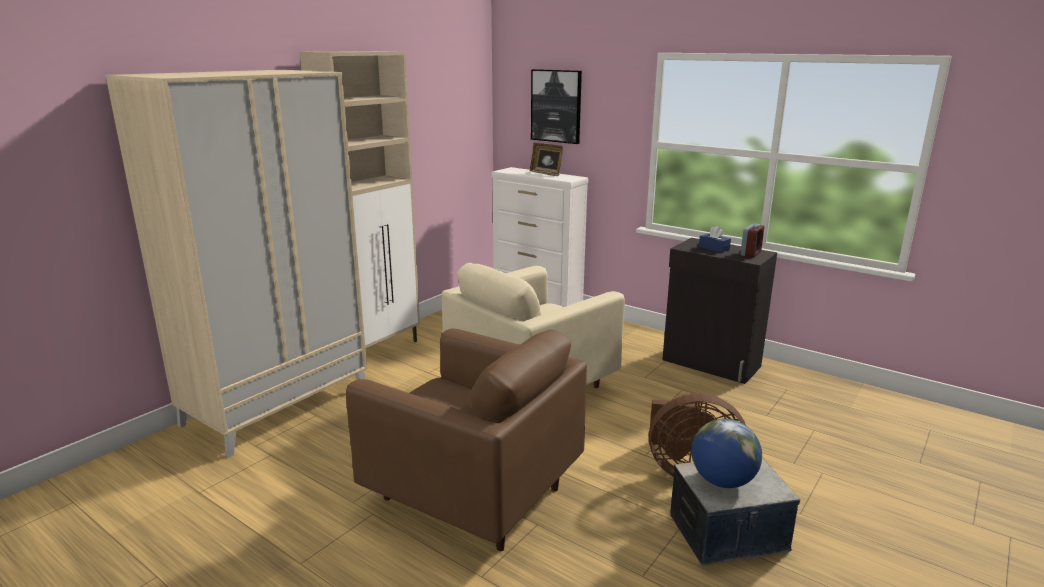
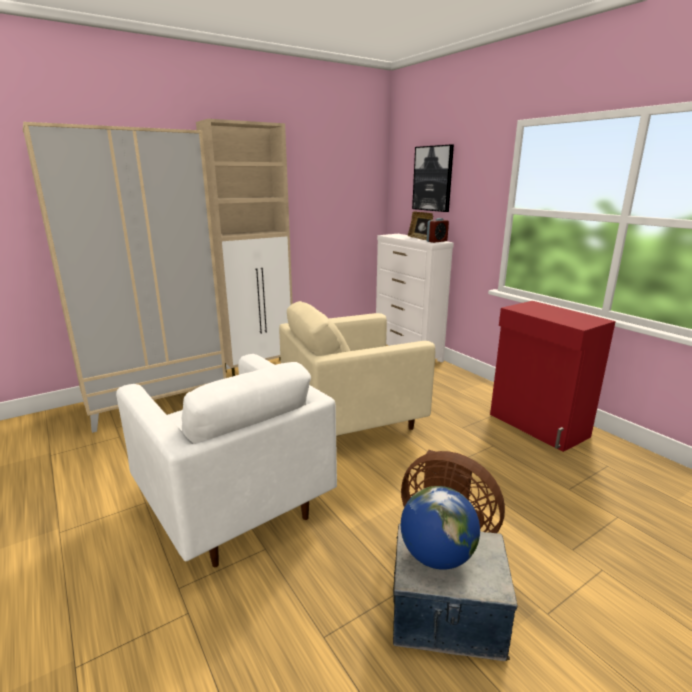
camera: 20 degrees right, 0 degrees up
brown armchair [346,328,587,551] -> white armchair [116,354,337,567]
black cabinet [662,238,777,384] -> red cabinet [490,301,616,452]
blue tissue box [699,226,731,253] -> none
alarm clock [740,224,764,258] -> alarm clock moved to [427,218,449,243]

